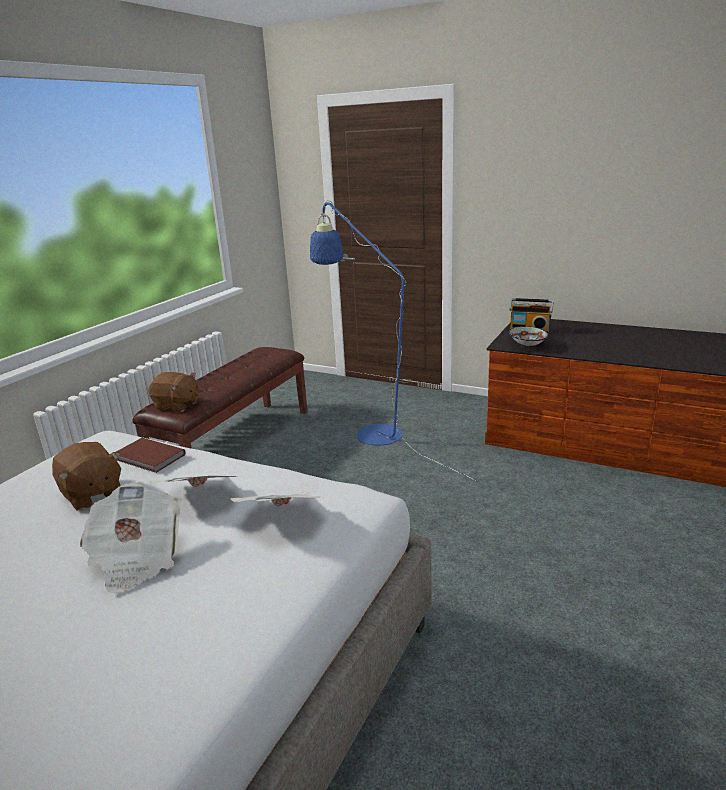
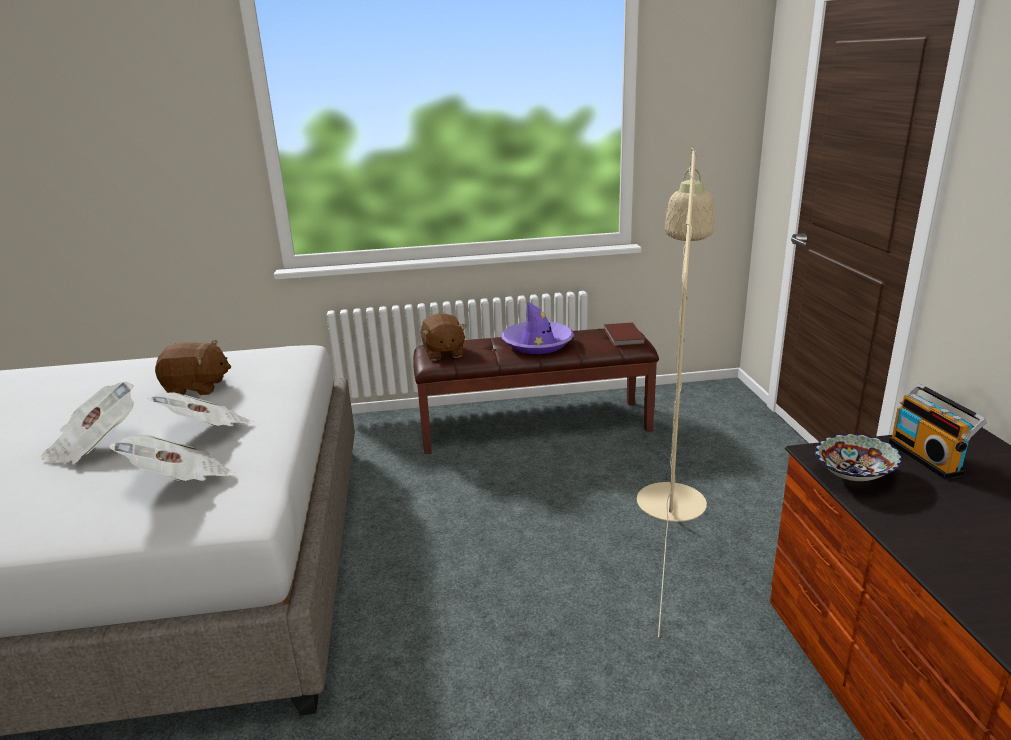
camera: 55 degrees right, 0 degrees up
brown plush toy [52,442,122,510] -> brown plush toy turned 105 degrees counterclockwise [155,340,231,395]
brown book [116,438,185,473] -> brown book moved to [604,323,646,346]
blue floor lamp [310,200,479,482] -> beige floor lamp [637,148,715,638]
none -> purple hat [502,301,574,354]

